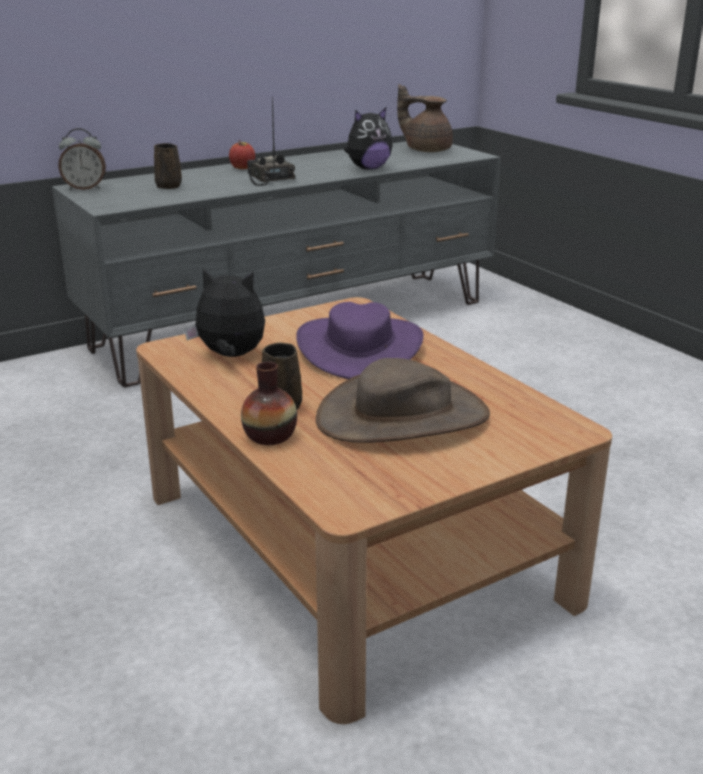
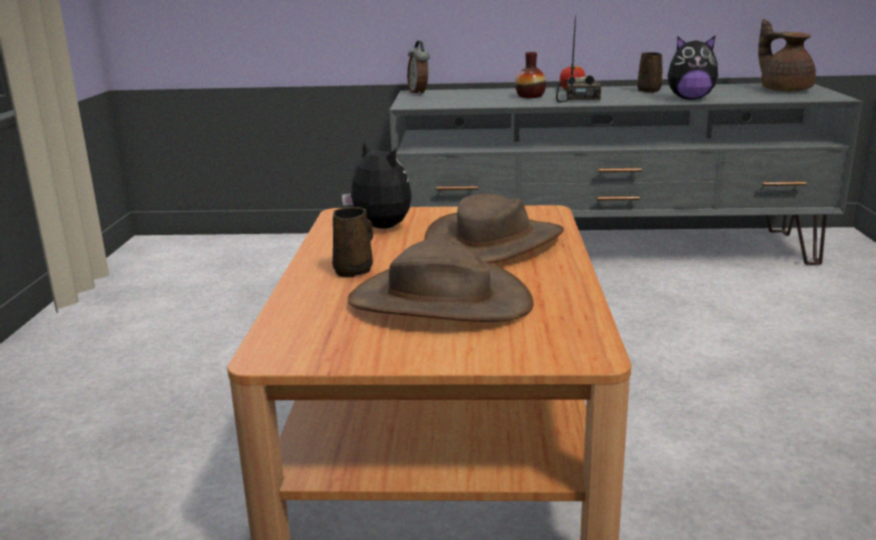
camera: 35 degrees right, 5 degrees down
alarm clock [58,128,106,190] -> alarm clock turned 45 degrees clockwise [407,41,430,95]
brown mug [154,143,182,189] -> brown mug moved to [637,52,662,93]
vase [241,362,297,445] -> vase moved to [515,52,546,98]
purple hat [296,302,423,379] -> brown hat [424,194,564,263]

